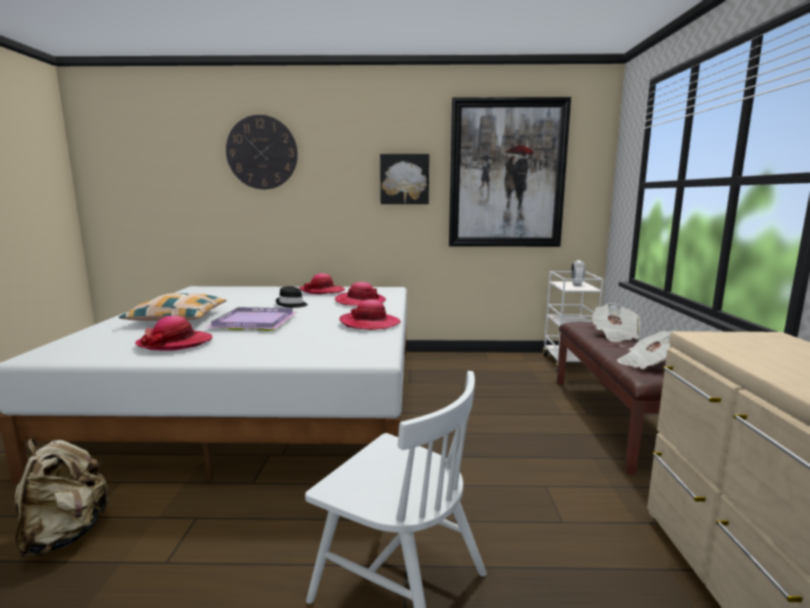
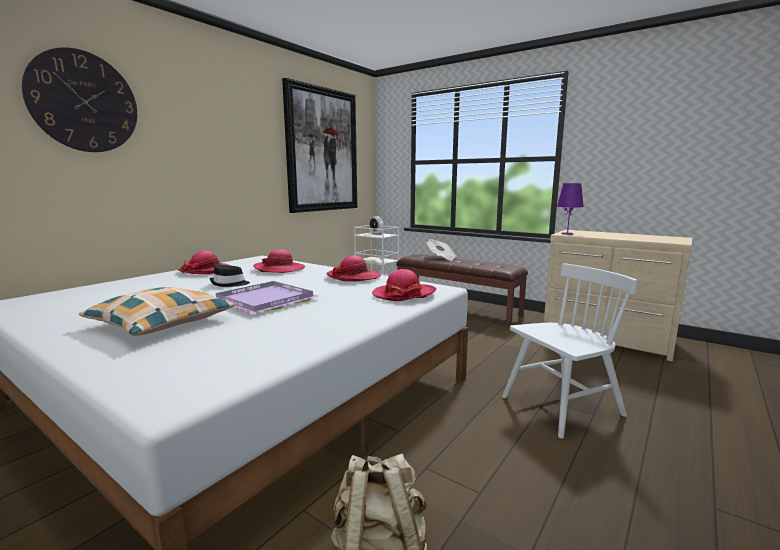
camera: 55 degrees left, 0 degrees up
hat [135,315,213,350] -> hat moved to [372,269,436,301]
picture [380,154,429,204] -> none
newspaper [617,331,672,369] -> none
none -> purple table lamp [557,183,584,235]

